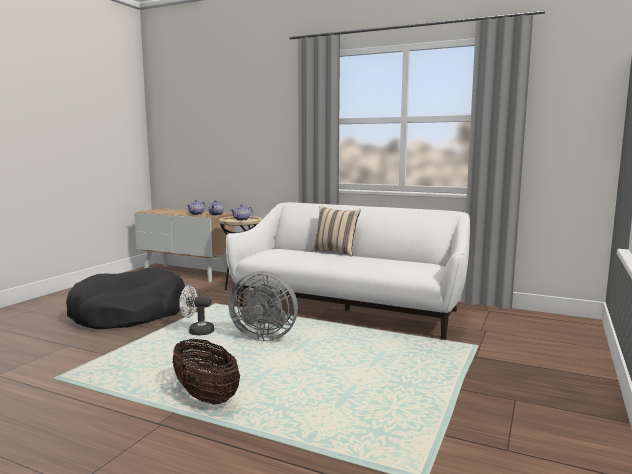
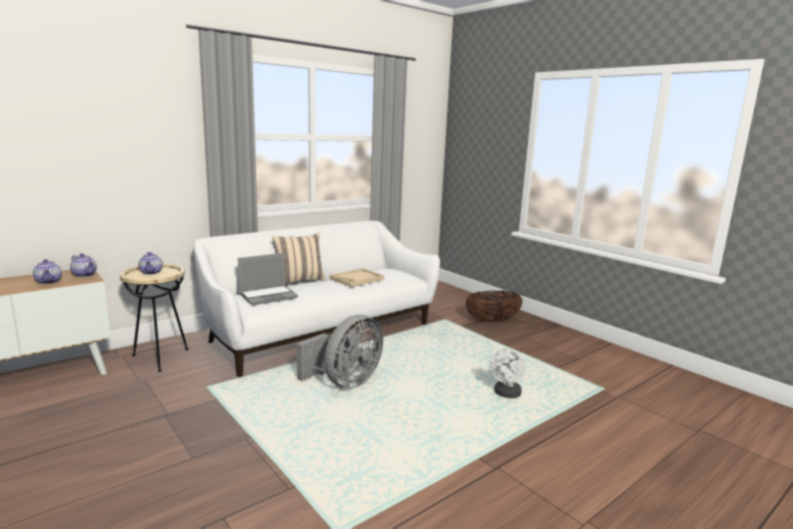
camera: 65 degrees left, 5 degrees up
black dog bed [66,268,185,329] -> none
basket [173,339,240,405] -> basket moved to [465,291,522,322]
white fan [179,285,214,335] -> white fan moved to [489,349,525,398]
none -> laptop [238,253,298,305]
none -> beige tray [330,268,384,287]

